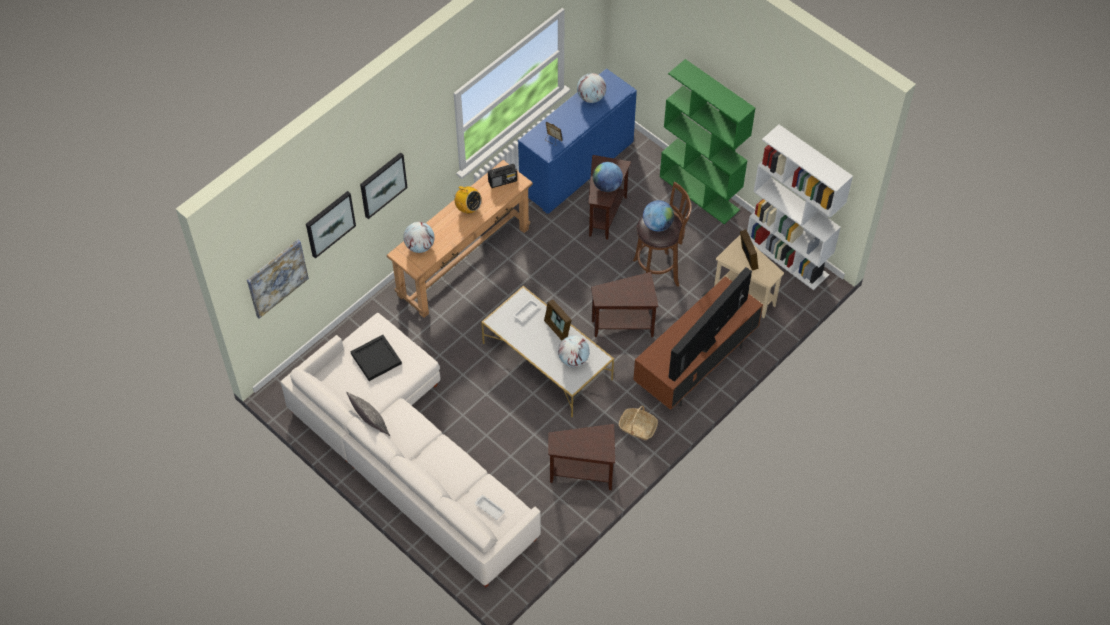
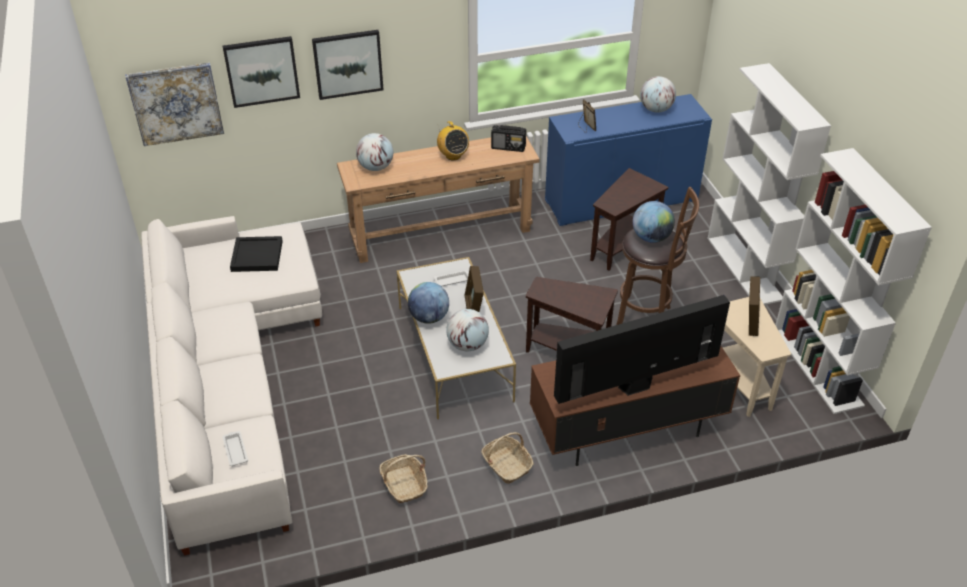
camera: 30 degrees right, 15 degrees down
pillow [346,392,390,436] -> none
brown side table [548,424,615,490] -> basket [379,454,428,503]
globe [593,162,623,192] -> globe moved to [408,282,449,324]
green bookcase [660,59,755,224] -> white bookcase [707,63,831,305]

